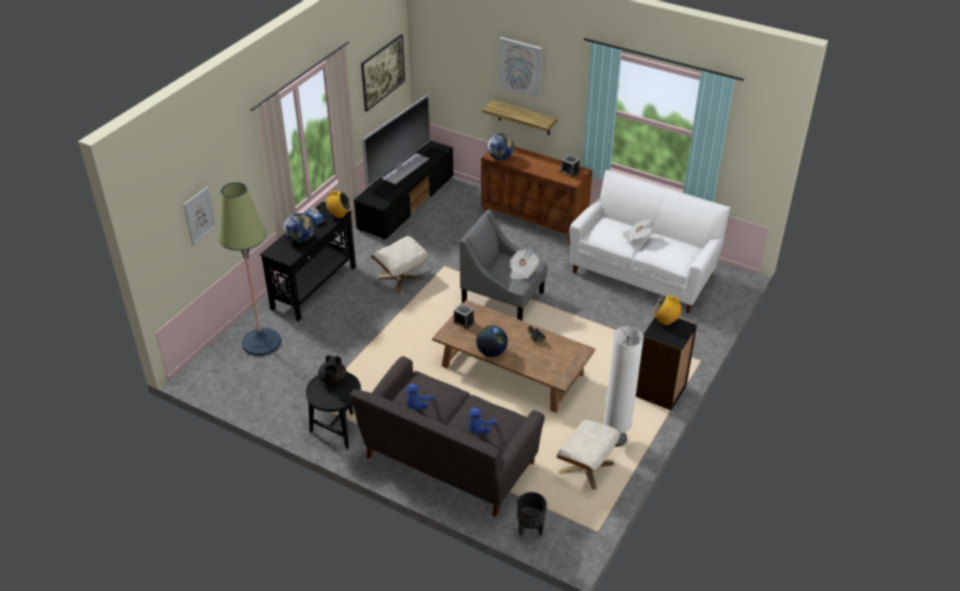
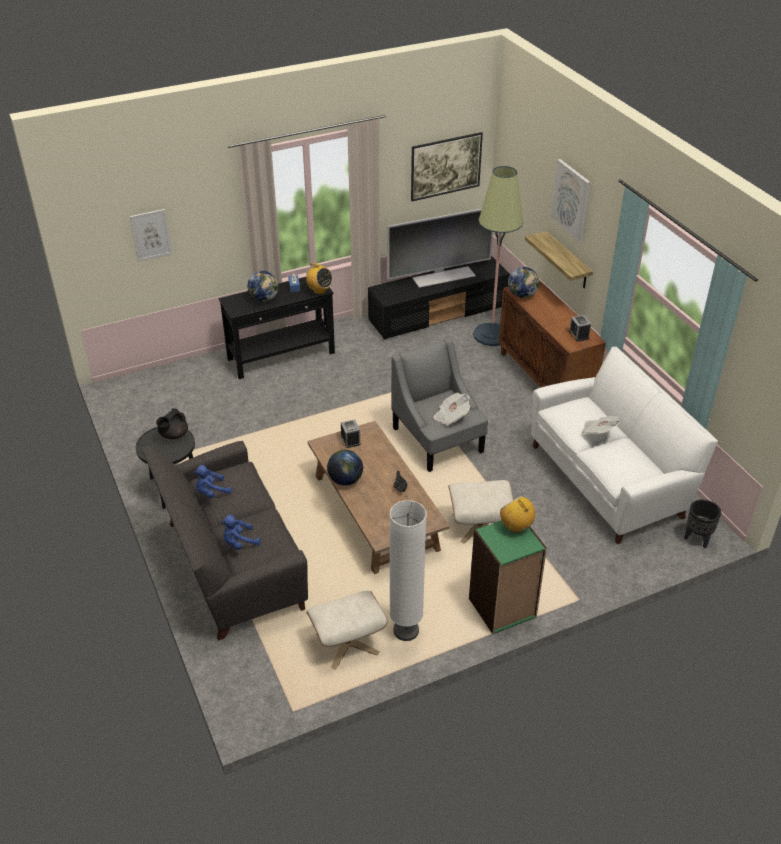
camera: 35 degrees right, 0 degrees up
floor lamp [219,182,281,356] -> floor lamp moved to [473,166,523,346]
beige ottoman [371,236,429,293] -> beige ottoman moved to [448,480,514,544]
black planter [517,492,547,536] -> black planter moved to [684,499,721,548]
black bookcase [636,317,697,411] -> green bookcase [469,520,547,634]

